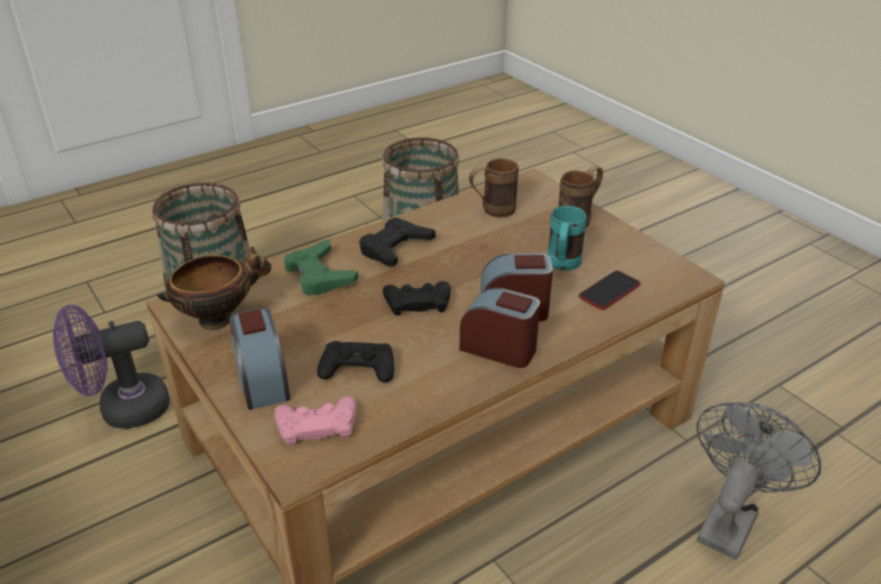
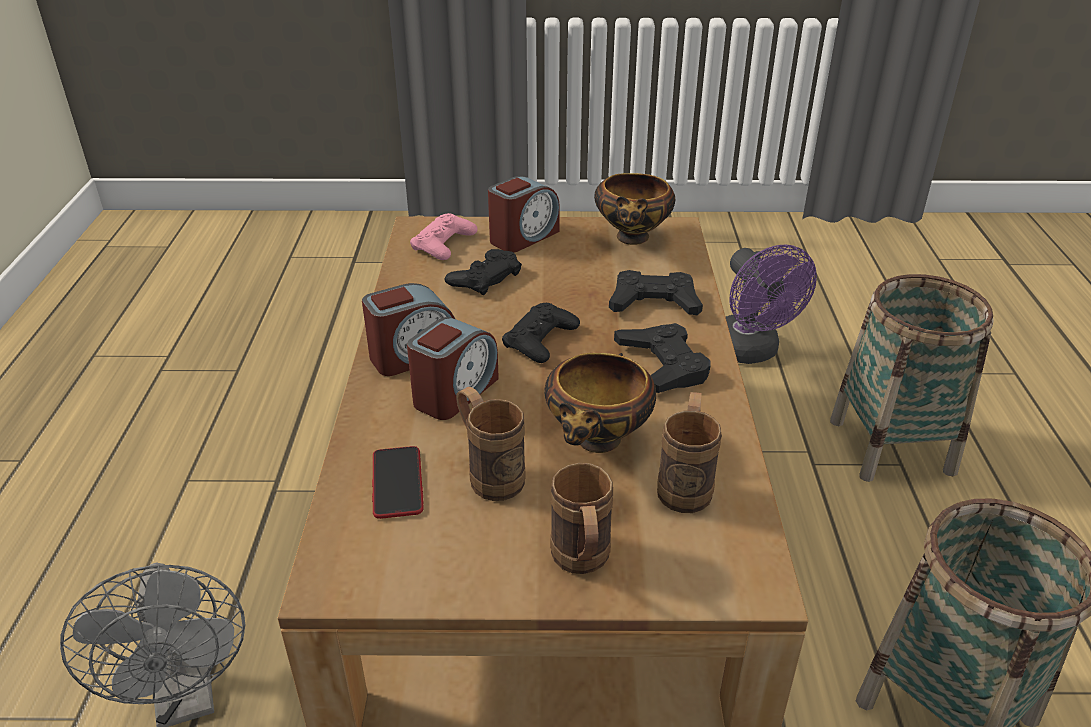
camera: 125 degrees right, 0 degrees up
purple fan [53,305,170,429] -> purple fan turned 150 degrees clockwise [726,244,817,364]
alarm clock [229,307,290,410] -> alarm clock turned 120 degrees clockwise [488,176,560,253]
green game controller [284,240,358,296] -> black game controller [609,270,703,315]
turquoise mug [547,206,587,271] -> brown mug [456,387,526,501]
none -> bowl [544,353,656,453]

